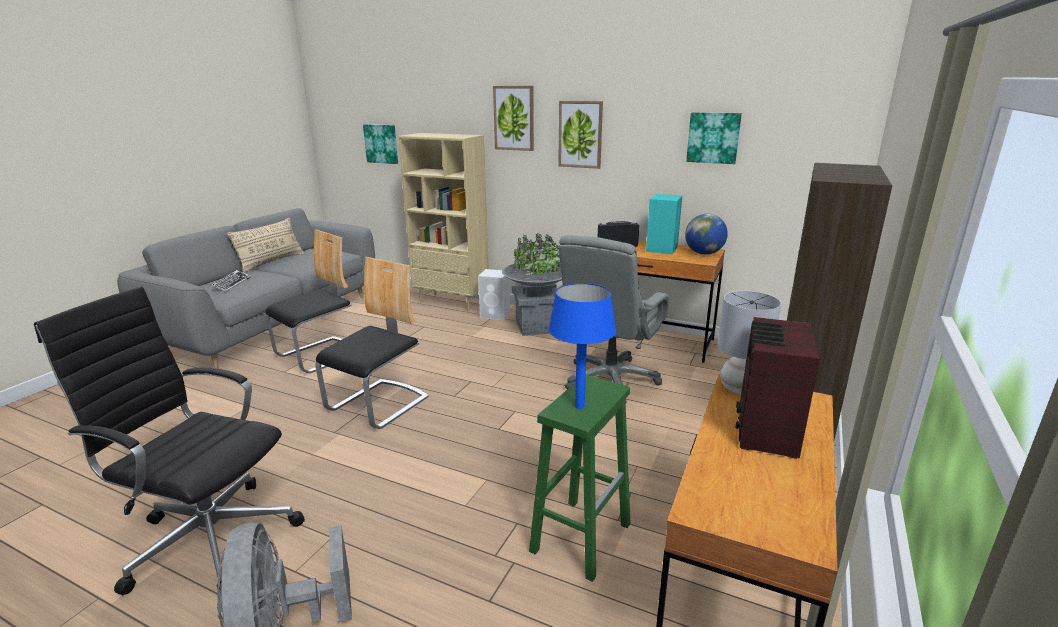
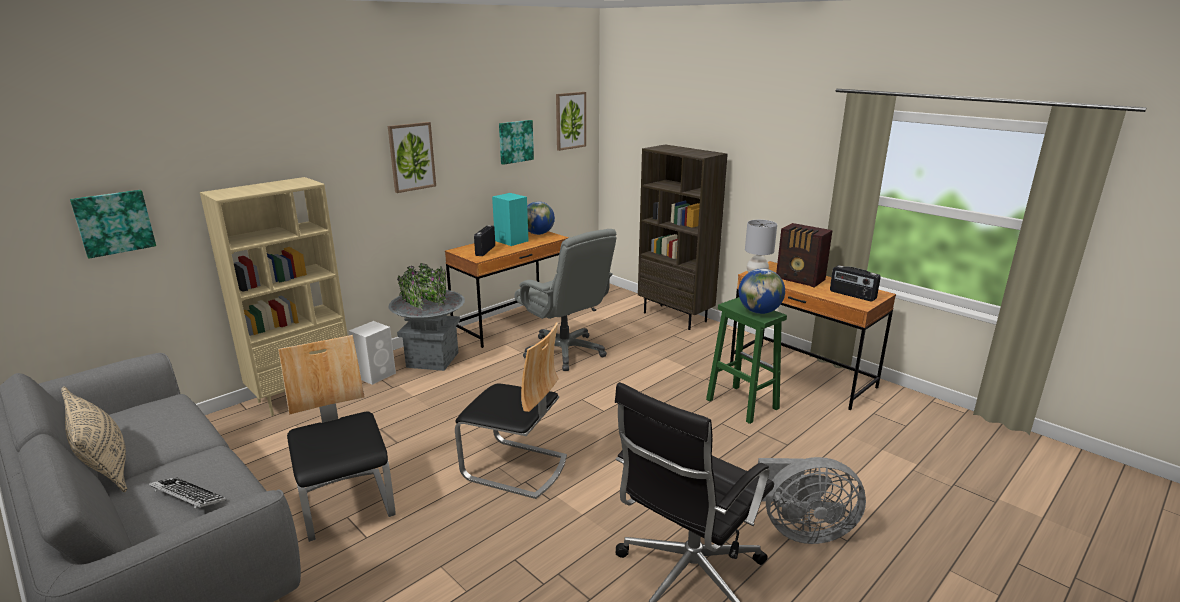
camera: 70 degrees left, 0 degrees up
chair [315,257,429,429] -> chair turned 150 degrees clockwise [455,322,567,499]
picture [493,86,534,151] -> picture moved to [556,92,586,151]
blue table lamp [548,283,616,409] -> globe [738,268,785,314]
none -> radio [830,265,881,302]

